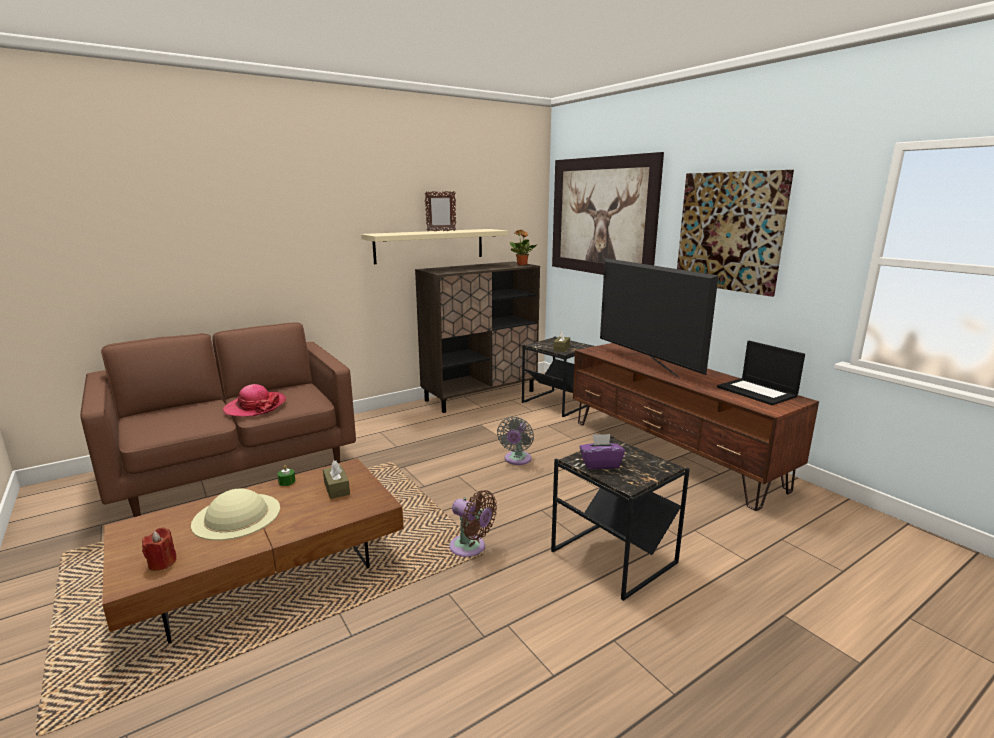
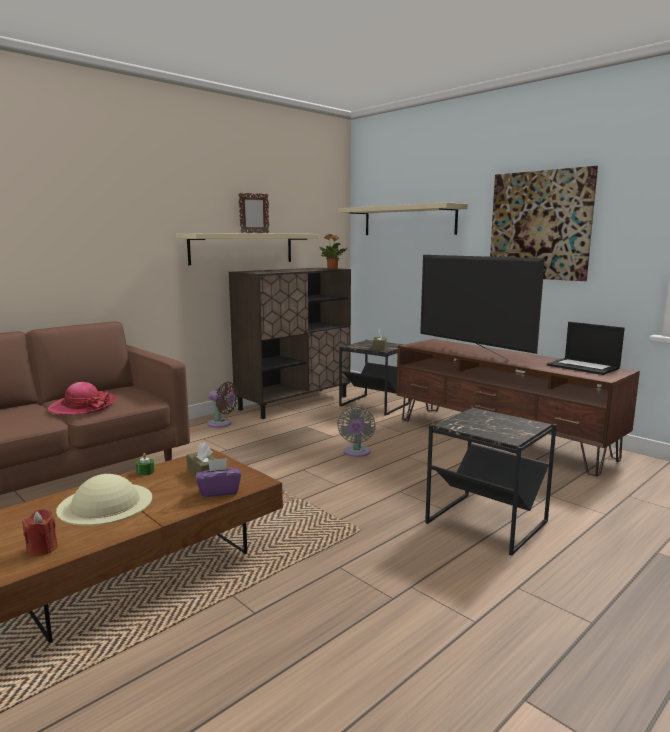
camera: 10 degrees left, 5 degrees down
brown fan [449,490,497,557] -> brown fan moved to [207,382,239,428]
picture [552,152,664,275] -> beige shelf [338,202,468,235]
purple tissue box [579,434,625,469] -> purple tissue box moved to [196,458,241,498]

